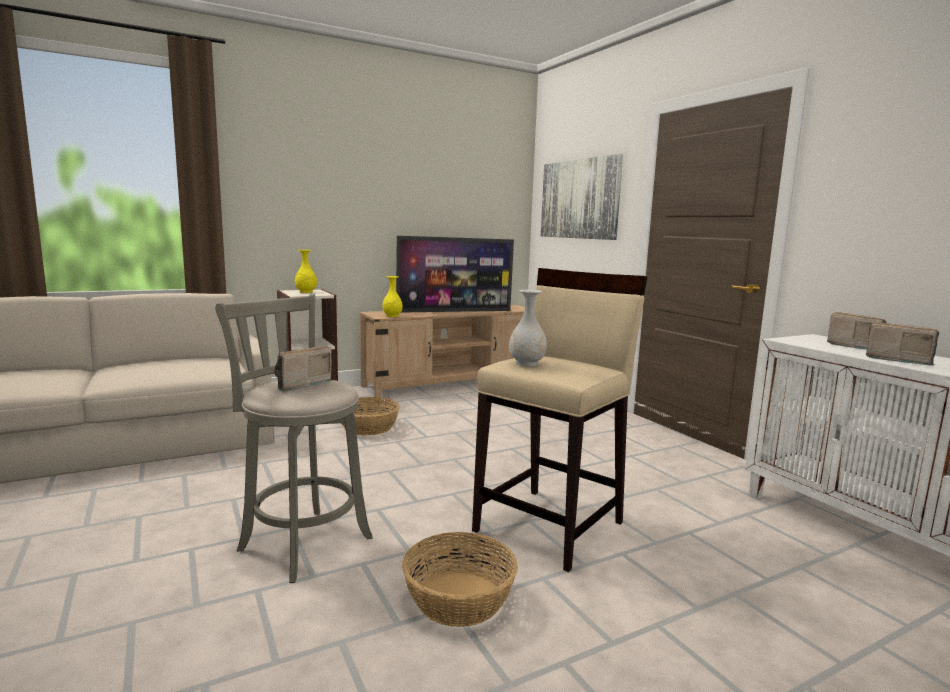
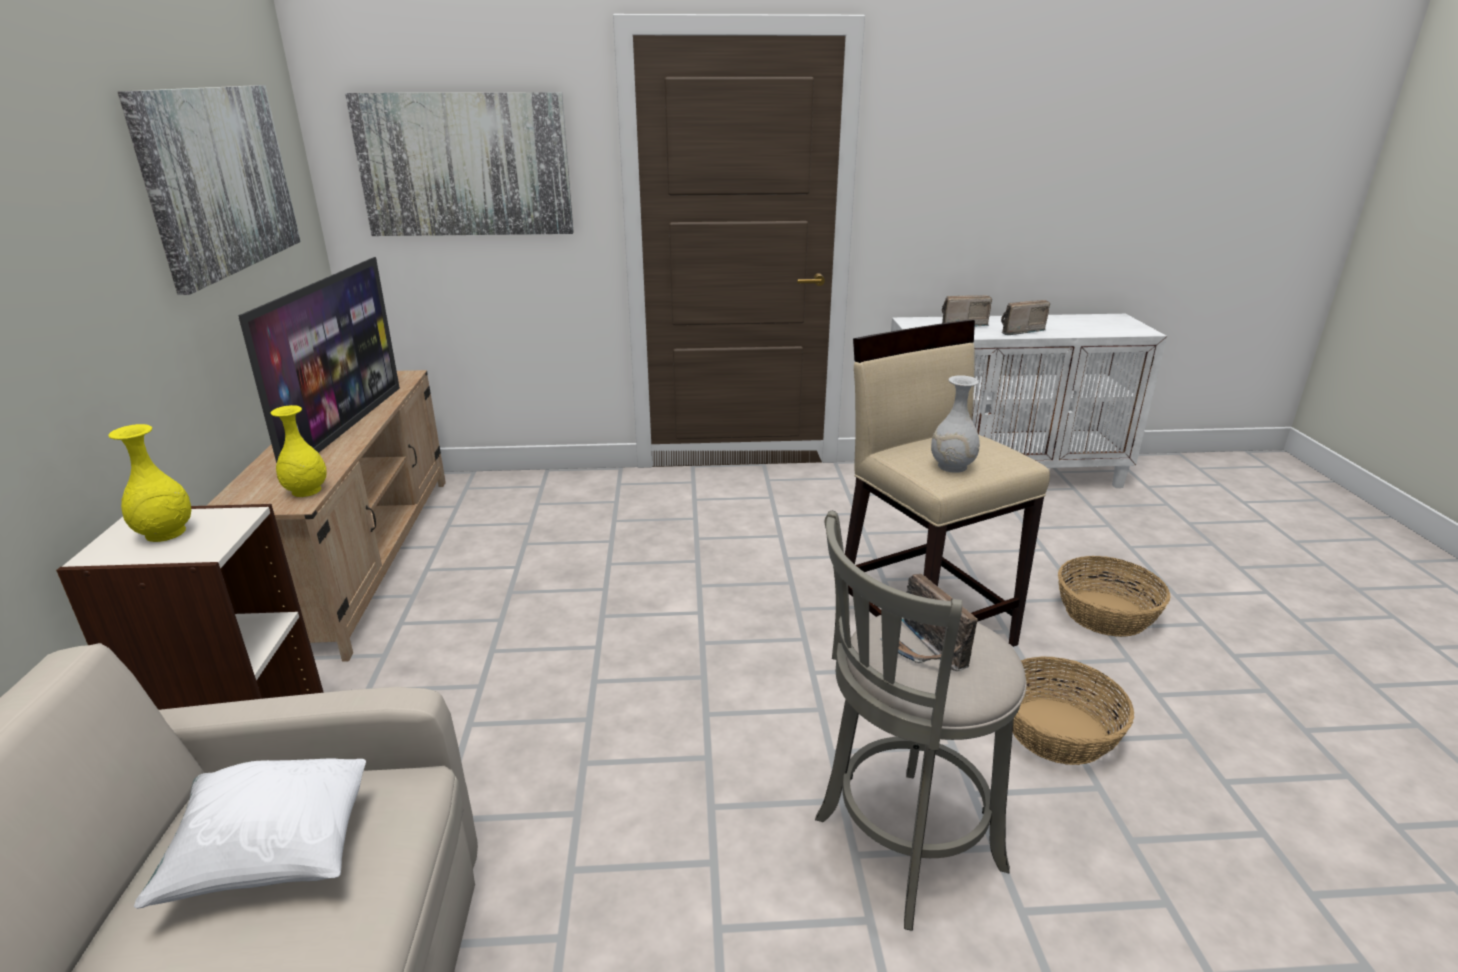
camera: 65 degrees left, 15 degrees up
basket [341,397,400,436] -> basket moved to [1058,556,1171,637]
none -> picture [118,85,301,295]
none -> white pillow [134,758,366,909]

